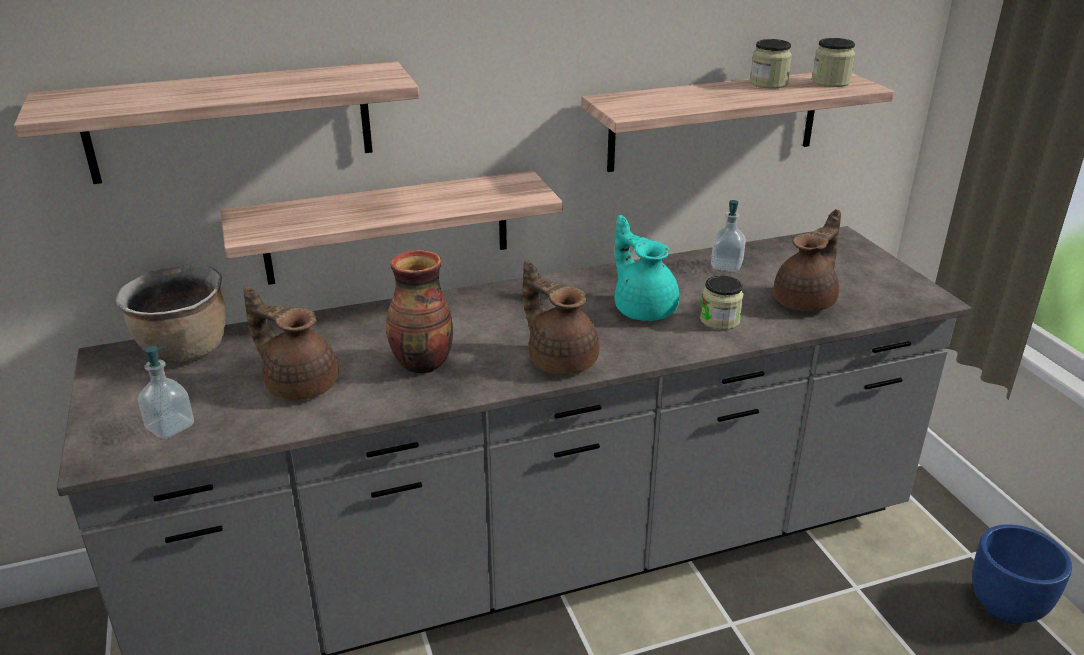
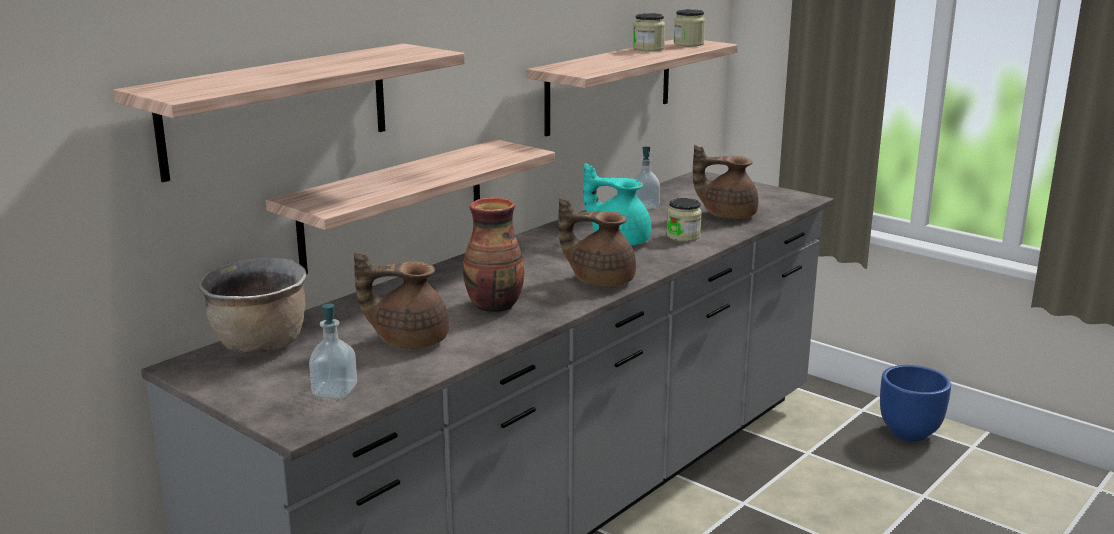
camera: 30 degrees left, 10 degrees down
brown teapot [774,209,841,311] -> brown teapot turned 90 degrees counterclockwise [693,145,758,219]

